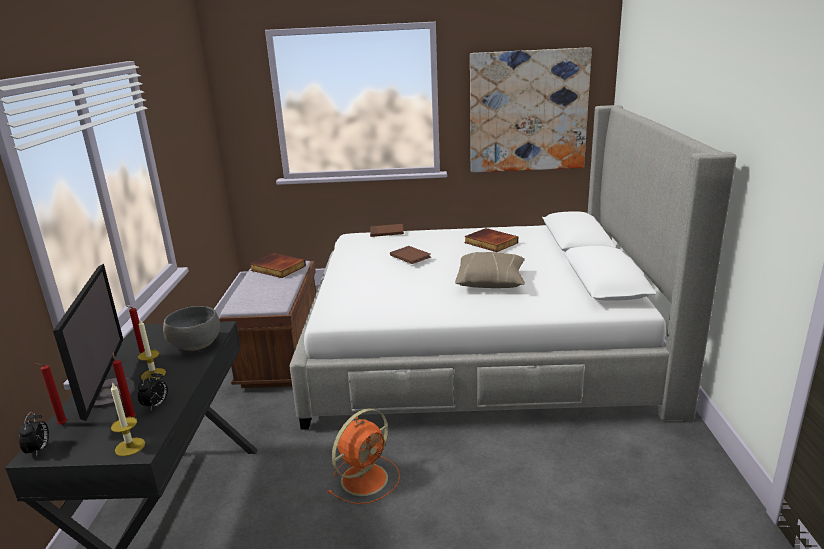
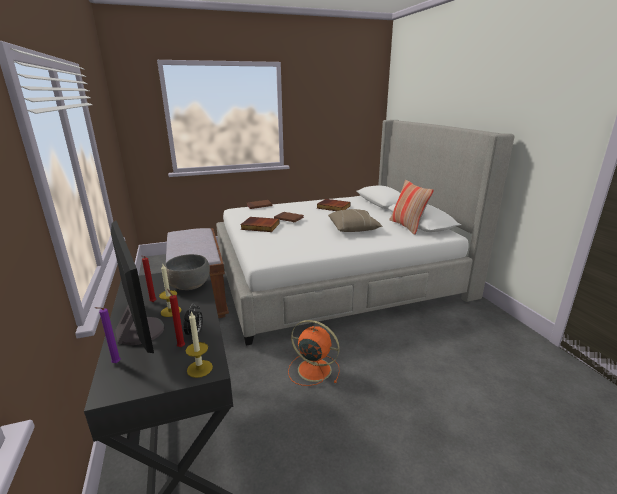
camera: 20 degrees left, 0 degrees up
alarm clock [19,412,49,457] -> none
red candle [34,363,67,425] -> purple candle [95,307,121,363]
book [250,253,306,278] -> book moved to [240,217,280,232]
orange fan [327,408,400,504] -> orange fan turned 90 degrees counterclockwise [288,320,340,386]
picture [470,47,592,173] -> none
none -> pillow [389,180,434,235]

